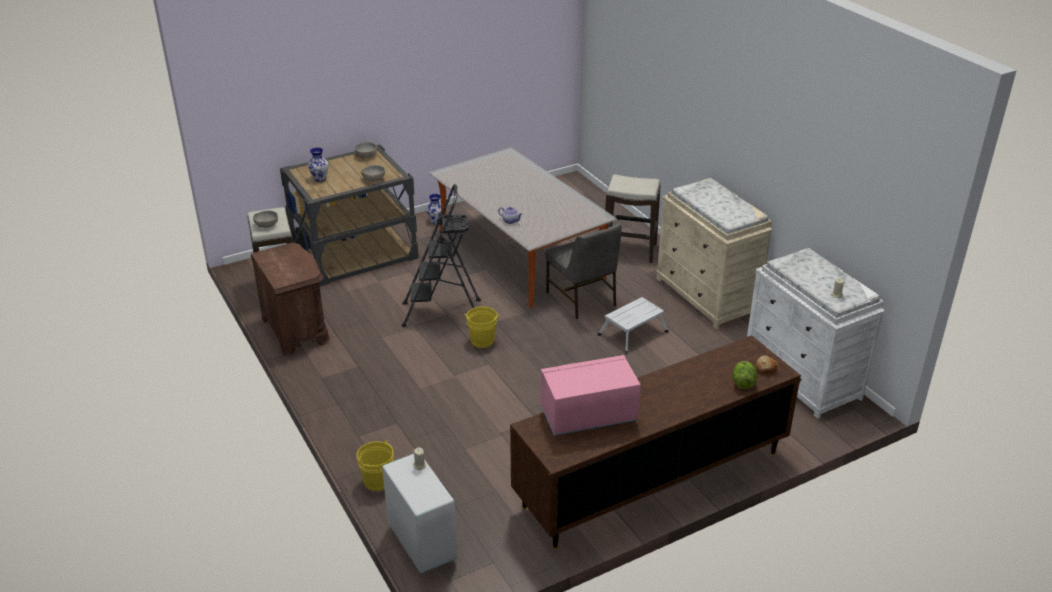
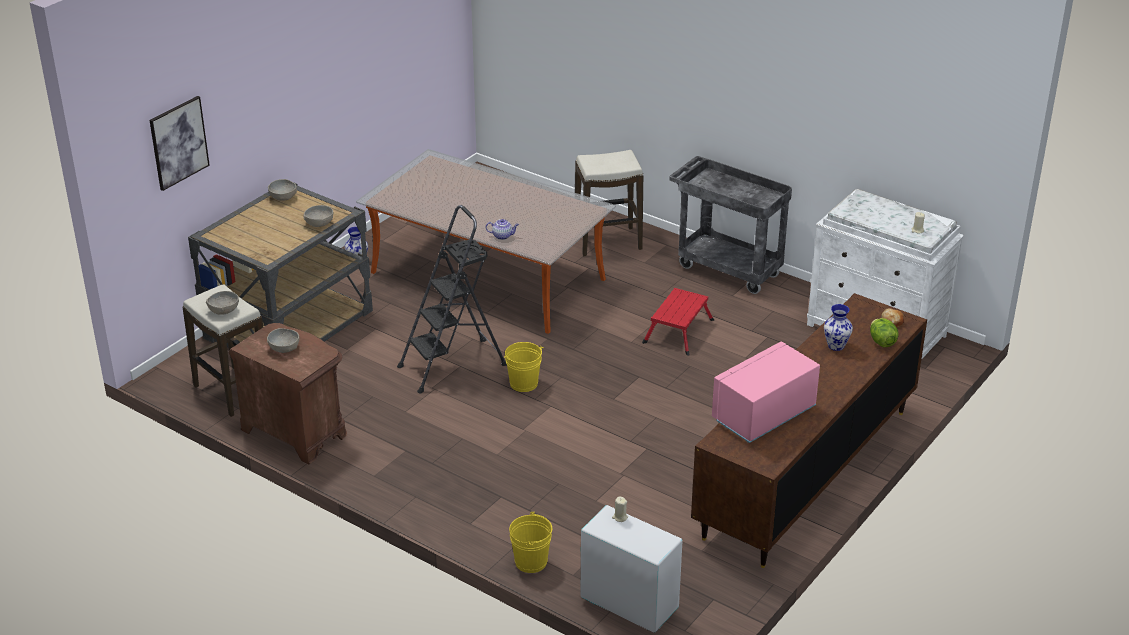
camera: 25 degrees left, 0 degrees up
vase [308,147,329,182] -> vase moved to [824,304,853,351]
grey chair [545,223,622,319] -> none
white step ladder [597,297,669,355] -> red step ladder [642,288,715,356]
beige dresser [656,178,772,329] -> grey cart [669,156,792,294]
none -> picture [149,96,210,191]
none -> grey bowl [267,328,300,353]

